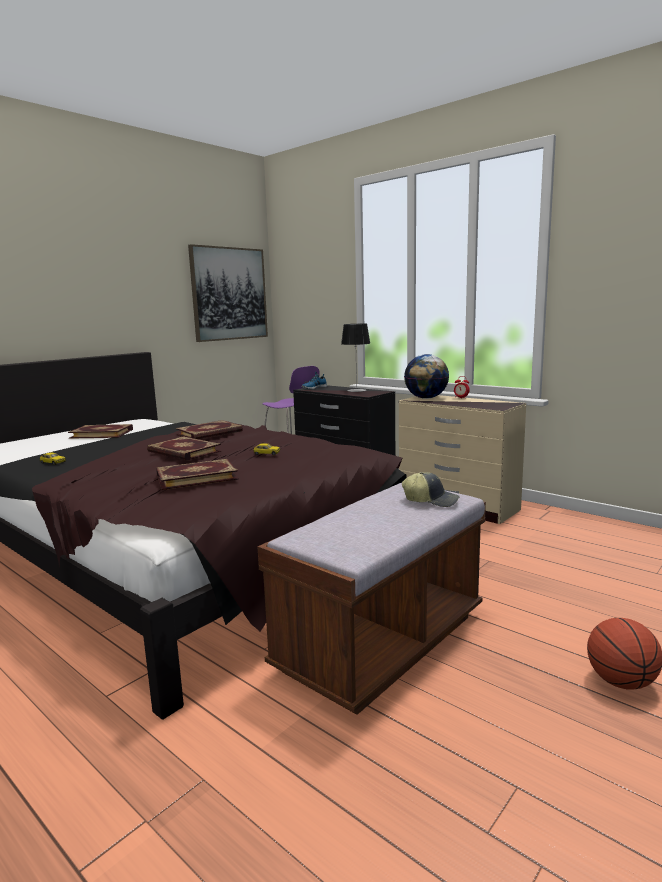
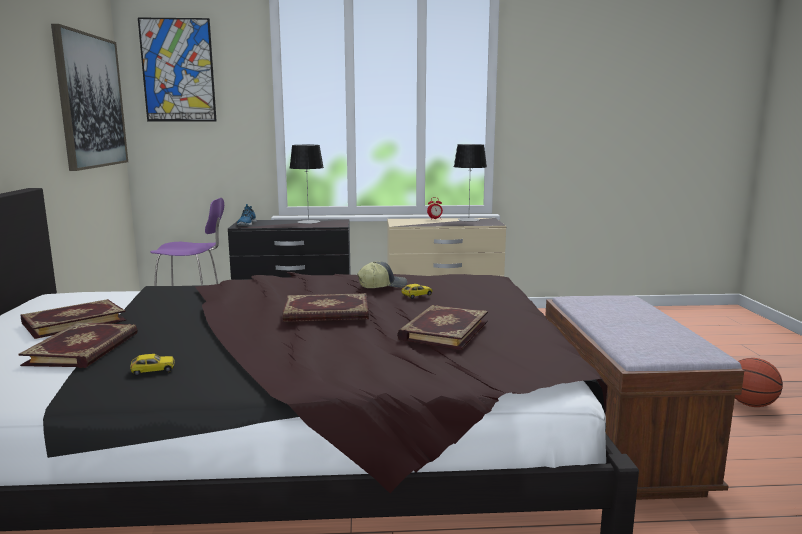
camera: 45 degrees left, 0 degrees up
book [176,420,243,439] -> book moved to [19,322,138,368]
cap [402,472,460,507] -> cap moved to [357,261,407,288]
globe [404,354,449,399] -> none
none -> picture [138,18,217,121]
none -> table lamp [454,144,487,222]

